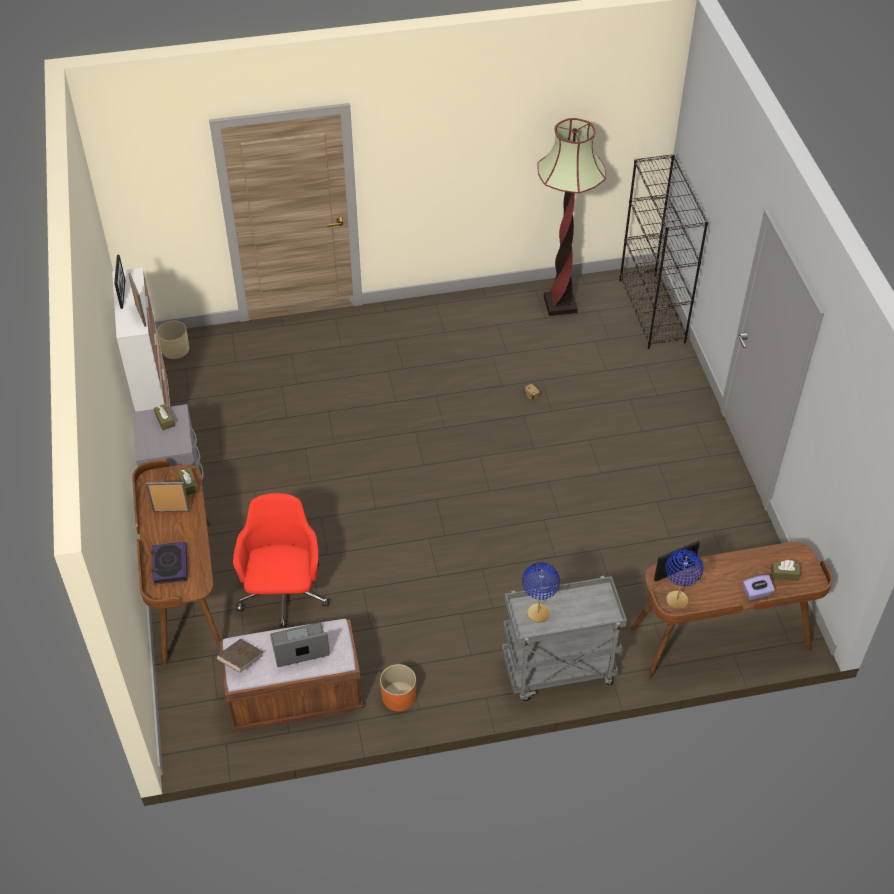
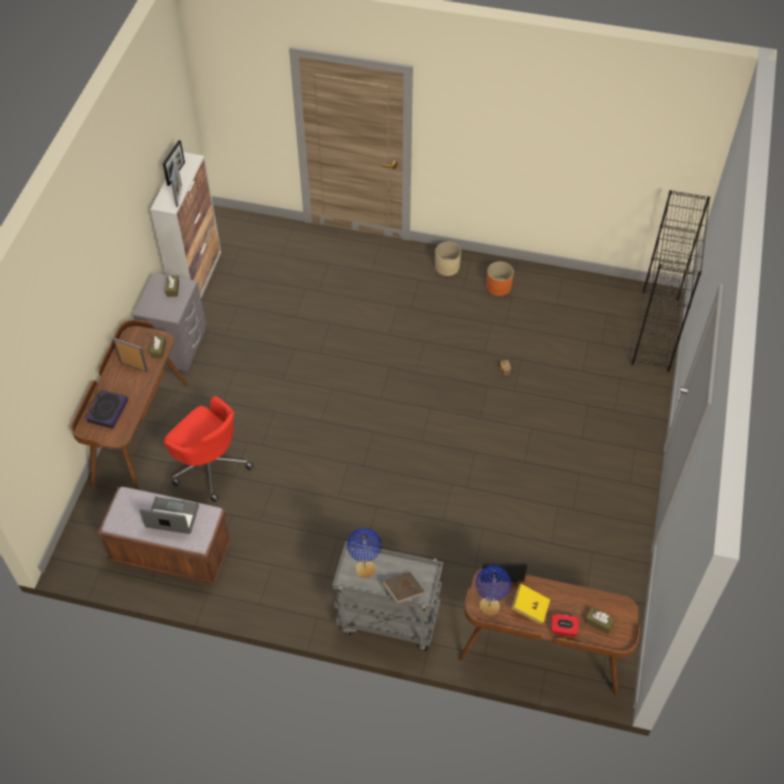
camera: 25 degrees right, 5 degrees up
beige planter [157,321,189,359] -> beige planter moved to [435,242,461,276]
brown book [216,639,263,673] -> brown book moved to [382,572,425,604]
red office chair [233,493,329,627] -> red office chair turned 105 degrees clockwise [164,396,254,502]
orange planter [380,664,416,711] -> orange planter moved to [486,262,514,296]
floor lamp [538,118,606,316] -> none
purple tissue box [743,575,775,600] -> red tissue box [551,614,579,636]
none -> yellow book [512,584,550,624]

